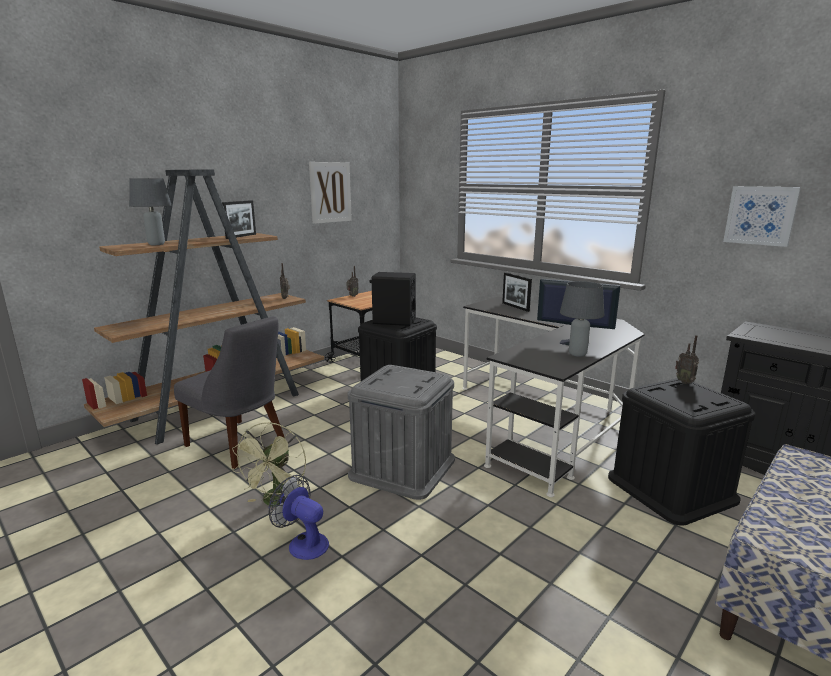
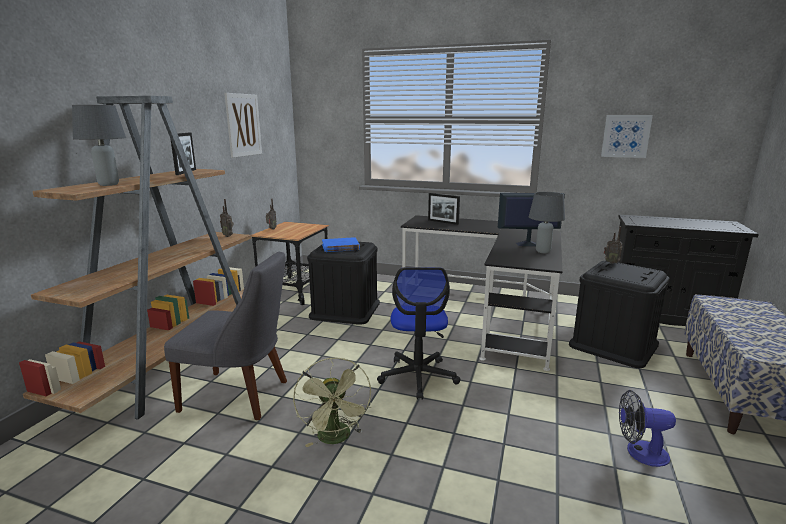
camera: 25 degrees left, 0 degrees up
fan [269,475,329,560] -> fan moved to [619,390,676,467]
grey storage box [348,365,455,500] -> office chair [377,267,461,400]
black speaker [370,272,416,326] -> blue book [322,237,360,252]

